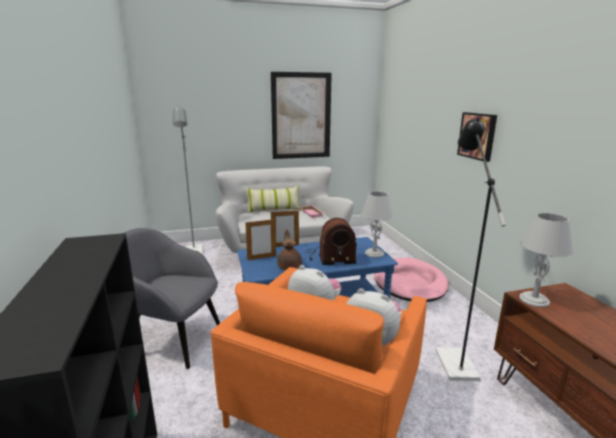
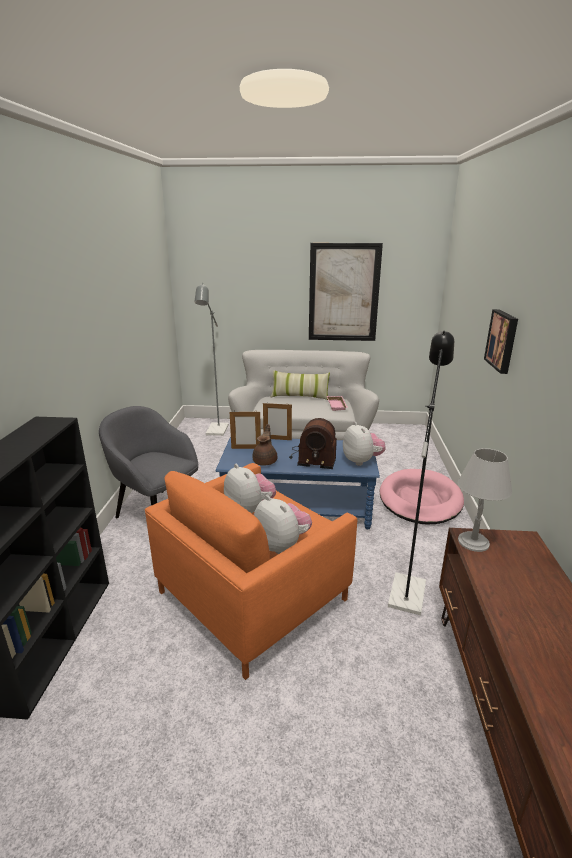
camera: 20 degrees right, 5 degrees up
grey table lamp [361,191,393,258] -> plush toy [343,422,385,466]

